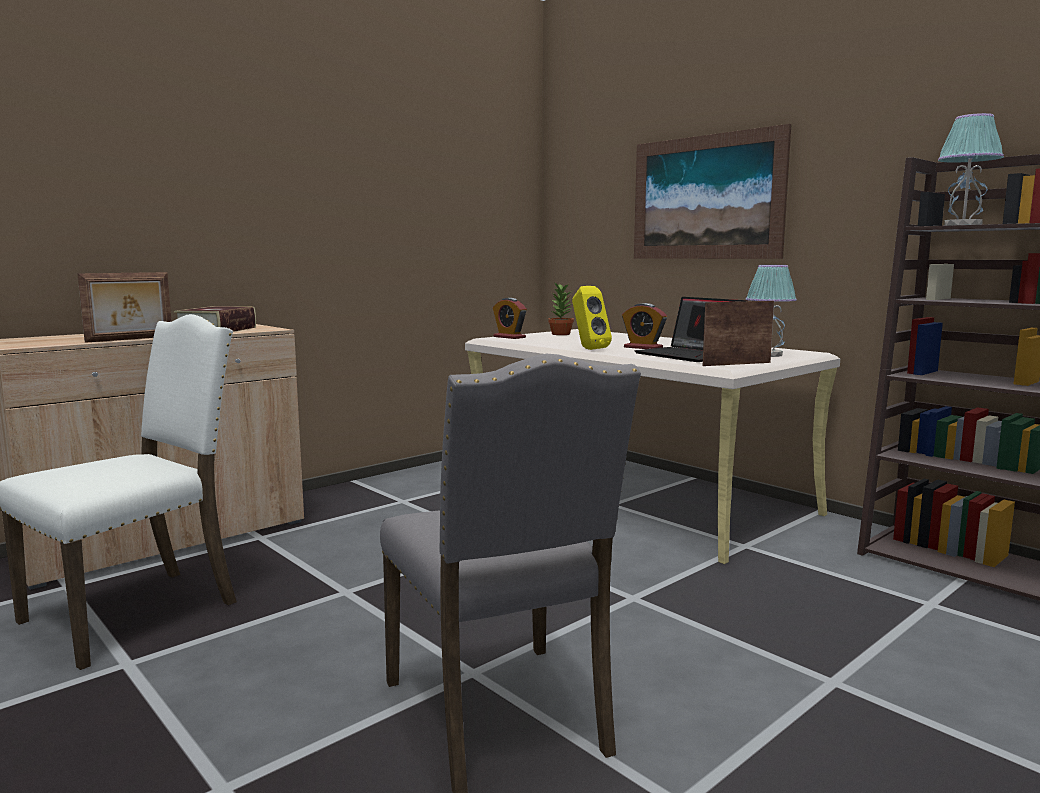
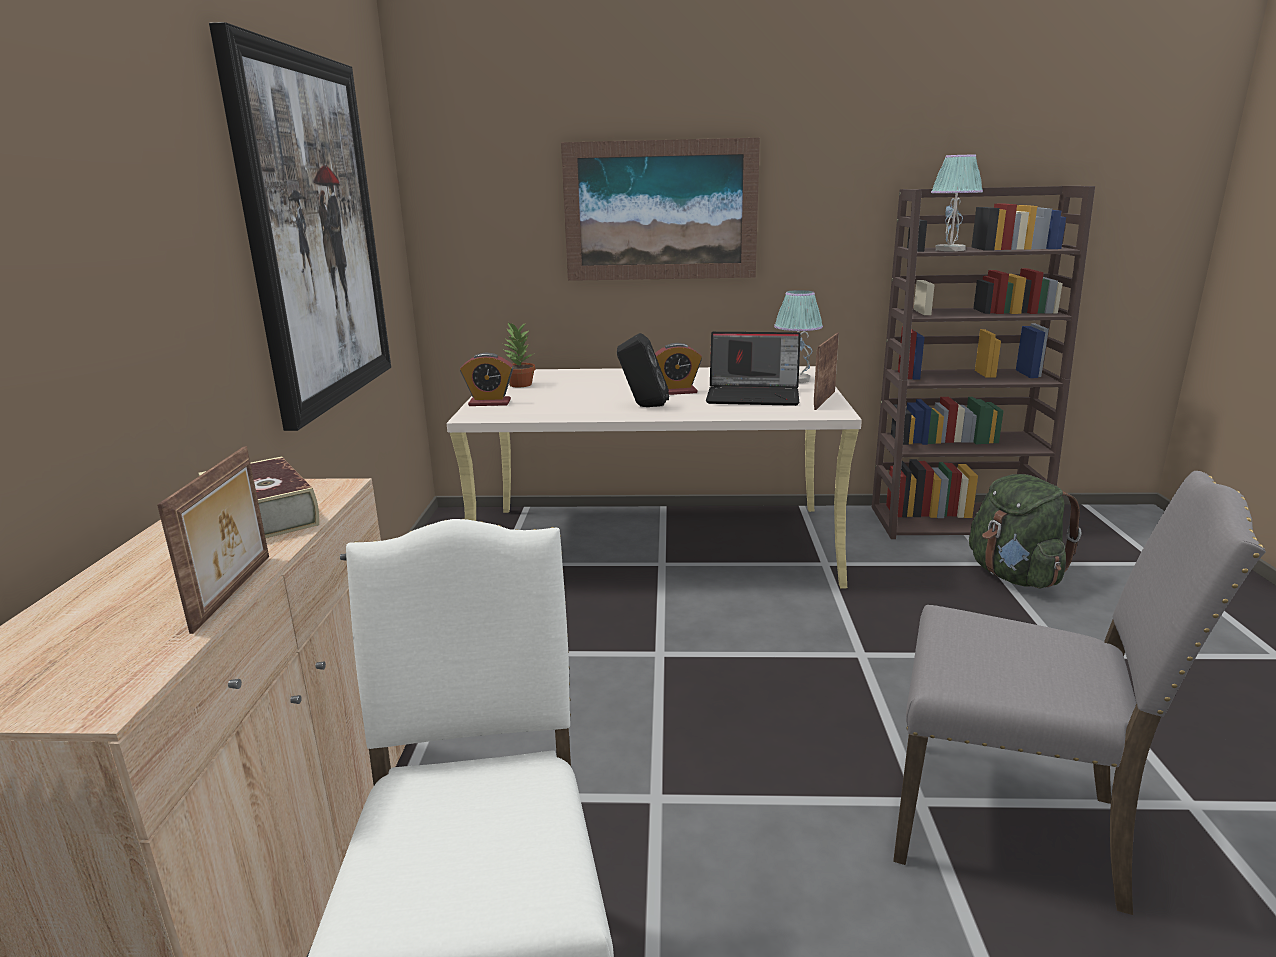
camera: 45 degrees left, 10 degrees up
yellow speaker [572,286,612,350] -> black speaker [617,333,669,407]
none -> picture [209,22,391,431]
none -> green backpack [969,474,1081,588]

